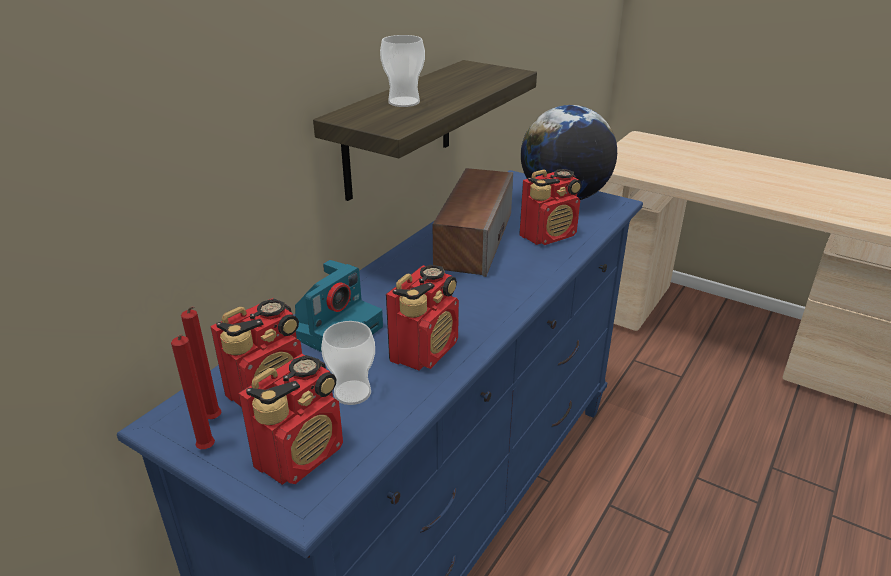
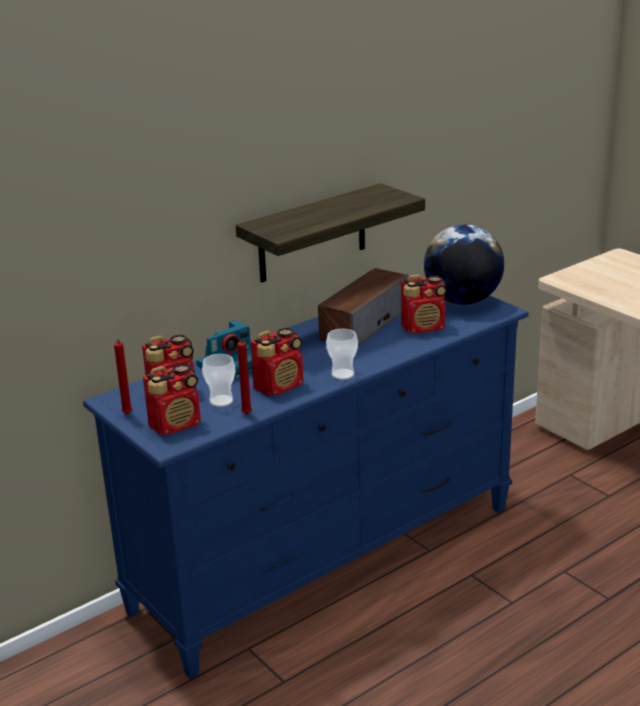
camera: 20 degrees right, 5 degrees down
red candle [181,306,221,419] -> red candle moved to [237,338,252,414]
cup [380,35,425,107] -> cup moved to [326,329,358,380]

